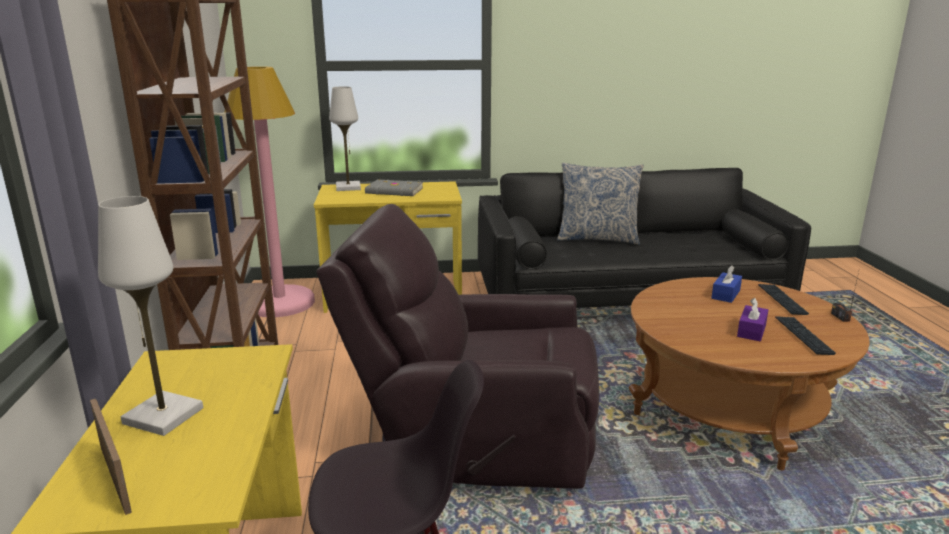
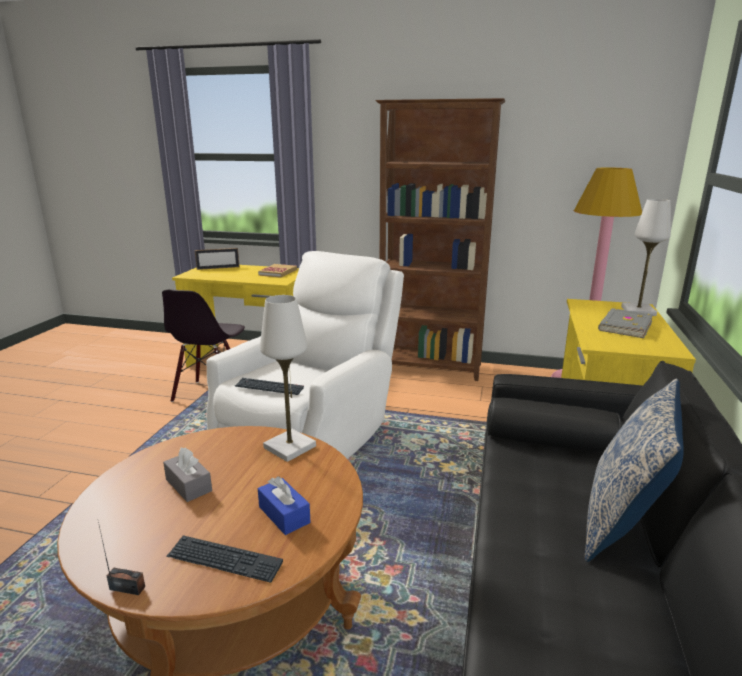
camera: 110 degrees right, 0 degrees up
white table lamp [98,196,203,436] -> white table lamp moved to [260,295,316,462]
brown armchair [316,204,599,489] -> white armchair [206,251,404,459]
purple tissue box [737,298,768,341] -> grey tissue box [163,448,212,502]
keyboard [775,316,836,355] -> keyboard moved to [235,378,304,395]
none -> book [258,264,297,278]

